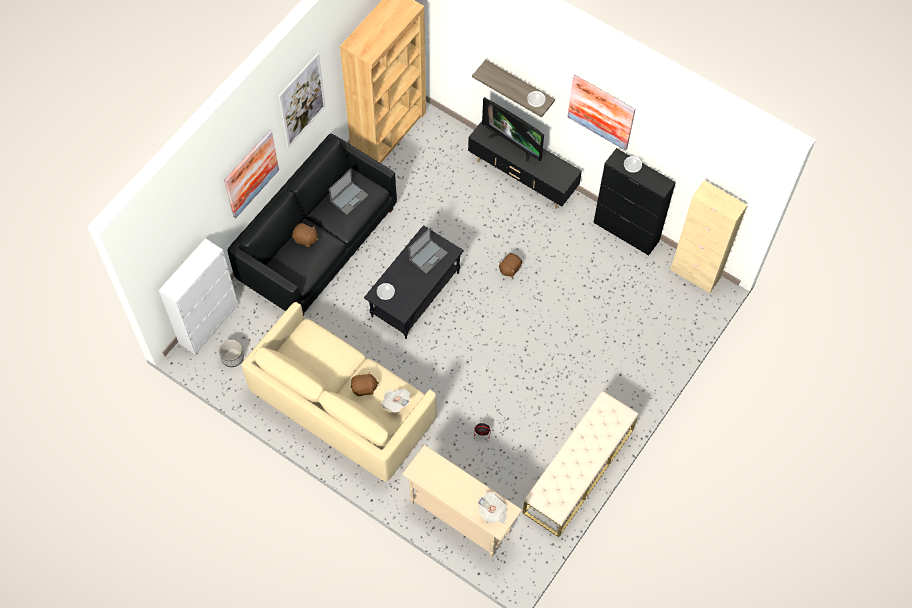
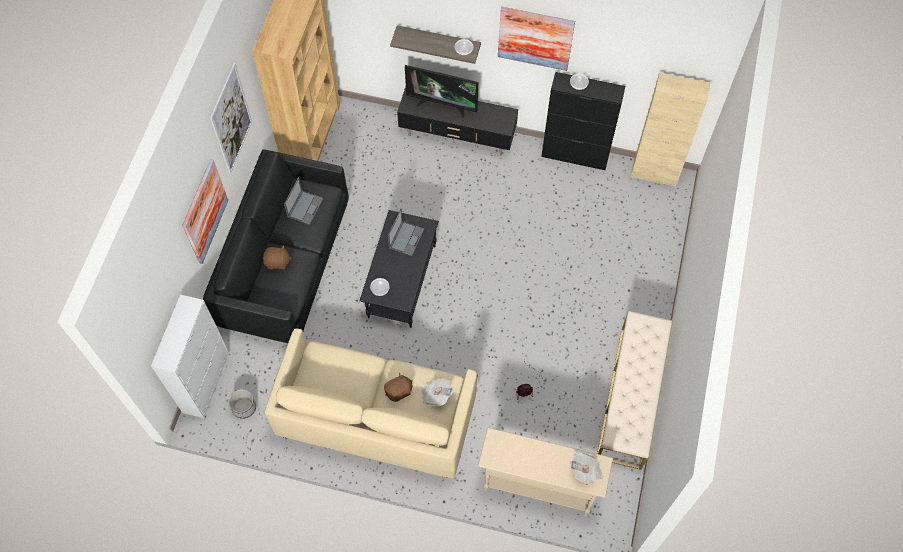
camera: 20 degrees left, 0 degrees up
brown plush toy [499,253,522,278] -> none

